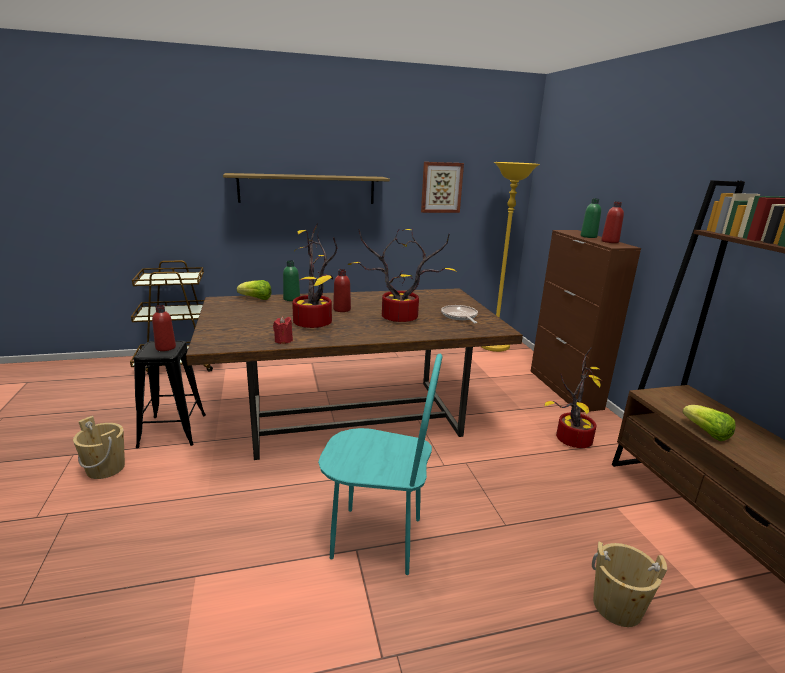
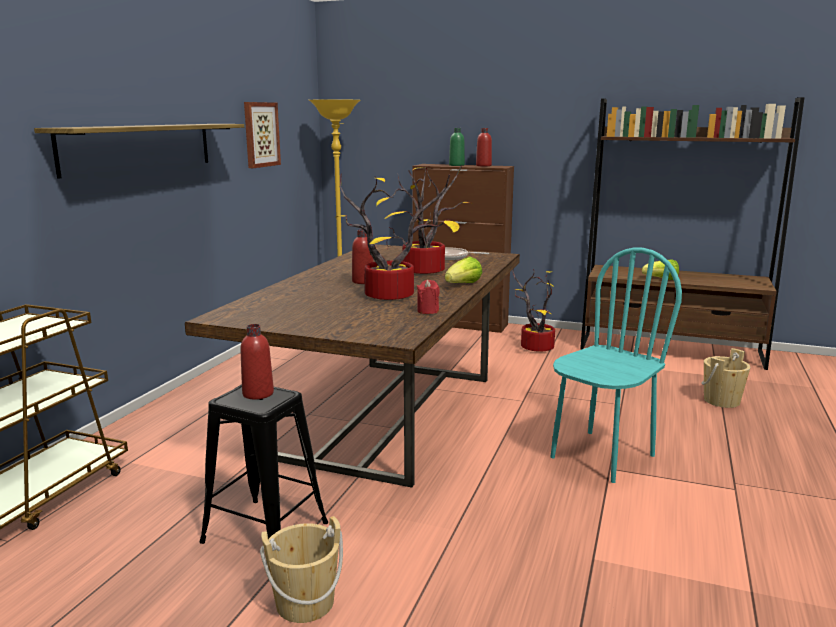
camera: 55 degrees left, 5 degrees down
lettuce [237,280,272,300] -> lettuce moved to [445,256,482,283]
green bottle [283,260,300,301] -> none

